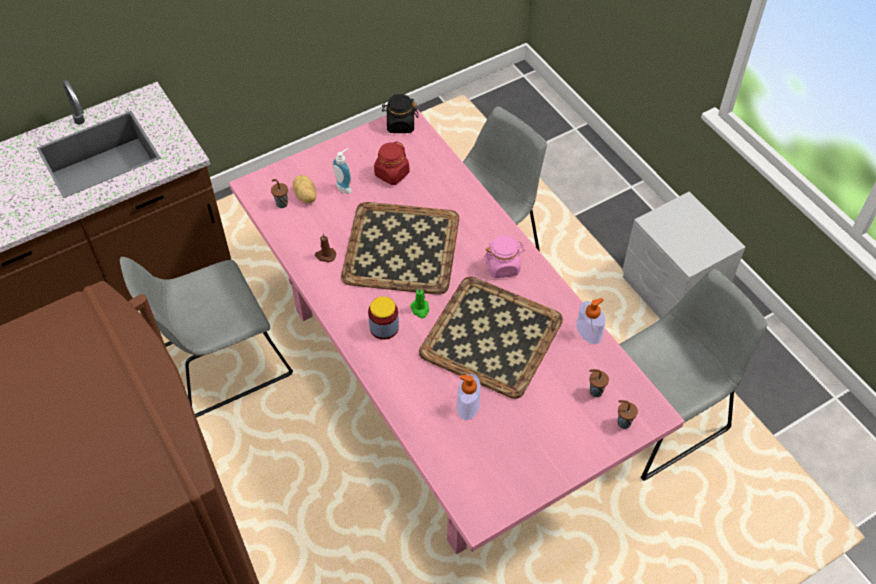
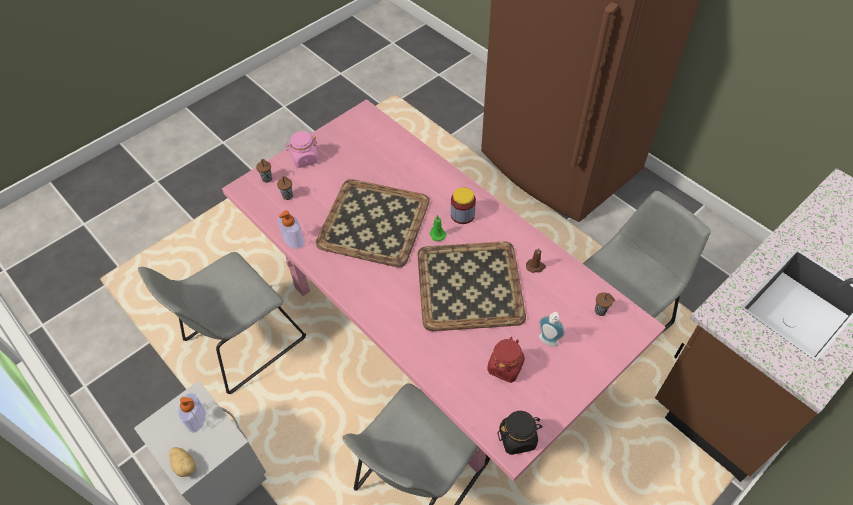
camera: 170 degrees right, 0 degrees up
potato [293,175,316,203] -> potato moved to [169,447,196,477]
soap dispenser [457,374,481,420] -> soap dispenser moved to [178,393,206,433]
pink jar [484,235,525,278] -> pink jar moved to [285,131,320,168]

